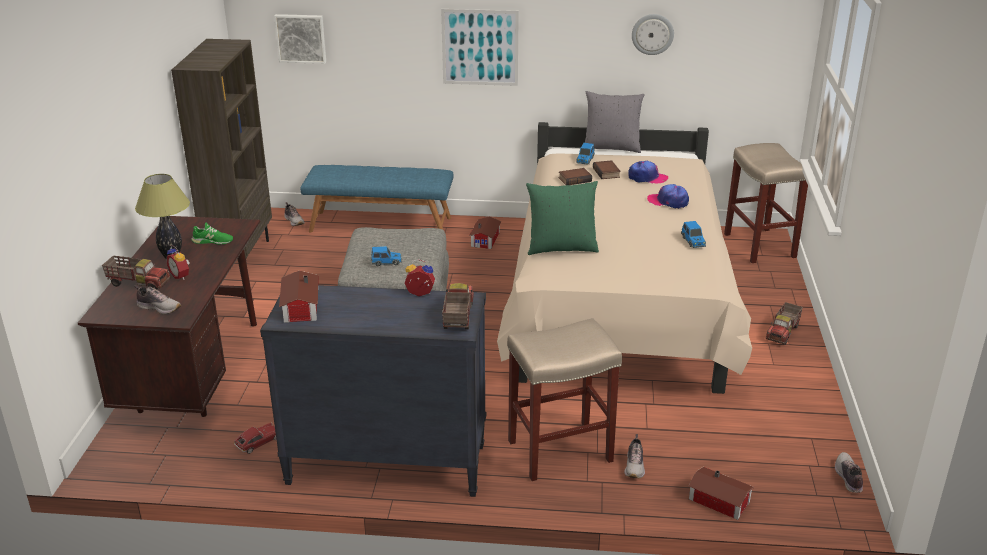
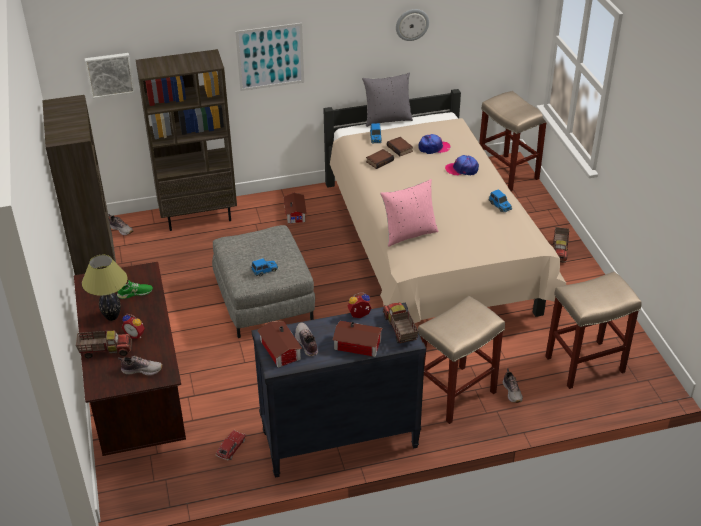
camera: 20 degrees left, 10 degrees up
blue bench [300,165,454,232] -> brown bookcase [136,49,237,231]
green pillow [526,181,599,255] -> pink pillow [380,179,438,247]
toy house [689,467,754,520] -> toy house moved to [333,321,383,357]
shoe [835,452,863,493] -> shoe moved to [295,322,318,356]
none -> beige stool [545,271,642,389]

